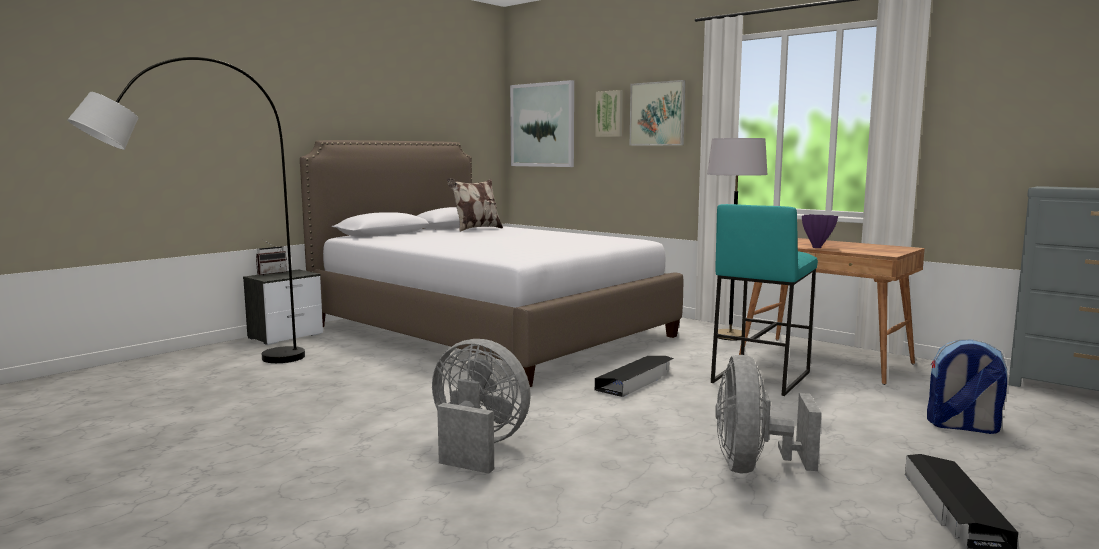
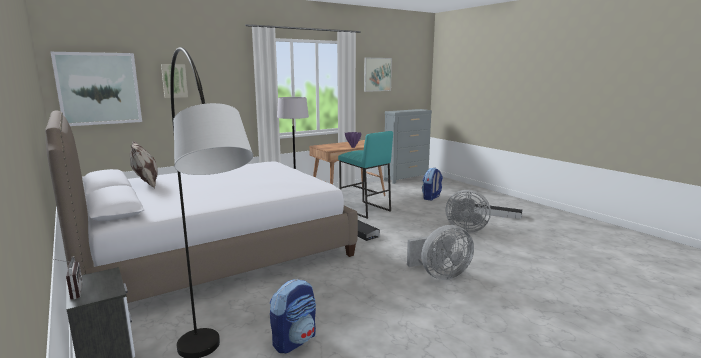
camera: 75 degrees left, 5 degrees up
grey fan [432,339,531,474] -> grey fan turned 150 degrees counterclockwise [407,225,474,280]
picture [630,80,686,146] -> picture moved to [364,58,392,92]
none -> backpack [270,279,316,353]

